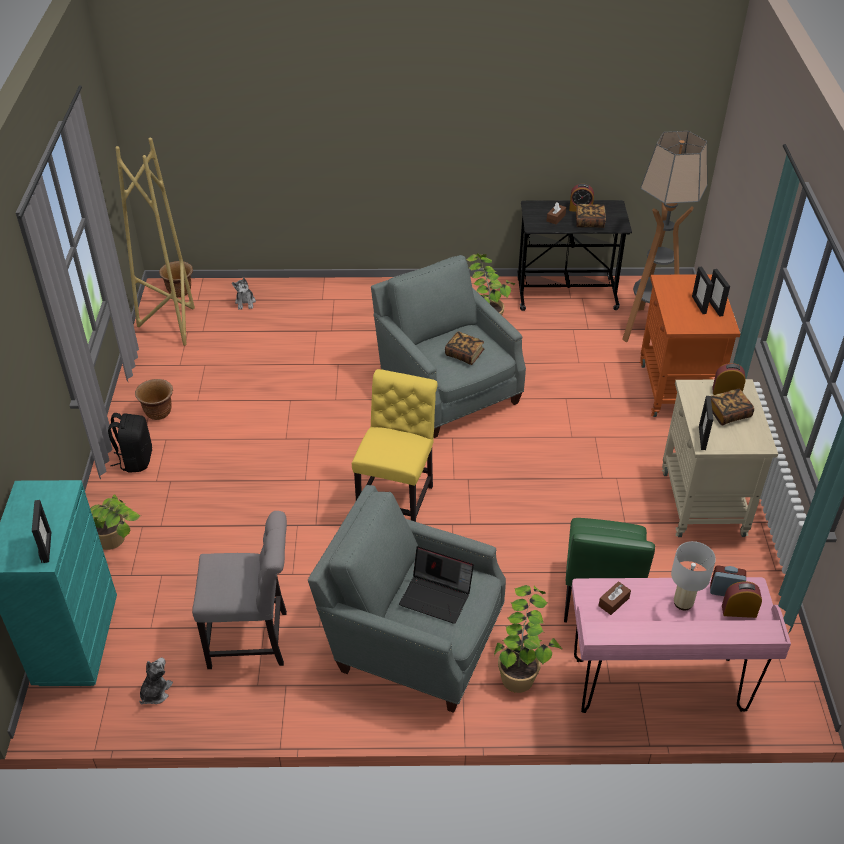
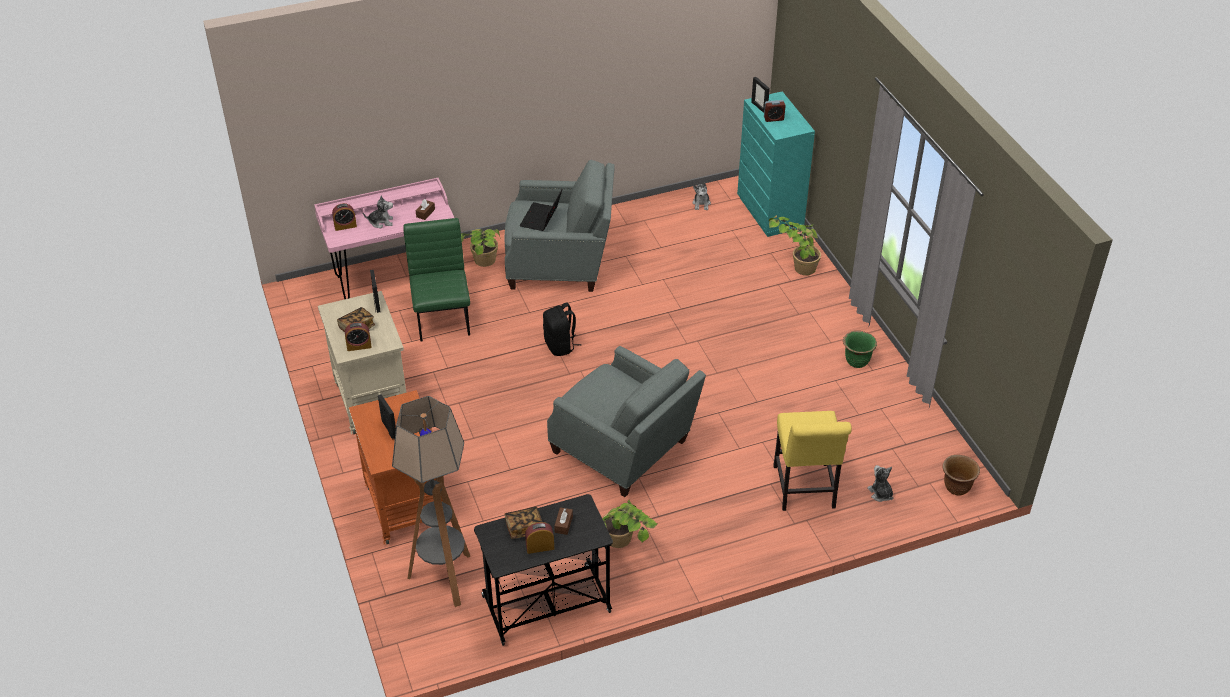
camera: 160 degrees right, 0 degrees up
black backpack [108,413,152,472] -> black backpack moved to [543,303,582,356]
yellow clothes rack [116,137,195,346] -> none
brown planter [135,379,173,420] -> green planter [843,330,877,368]
grey chair [192,511,287,669] -> none
yellow chair [352,369,438,522] -> yellow chair moved to [773,411,852,511]
laptop [399,546,474,624] -> laptop turned 75 degrees counterclockwise [520,189,563,231]
book [445,331,484,365] -> none
white table lamp [671,541,716,610] -> plush toy [363,196,393,228]
picture frame [709,269,730,317] -> none
alarm clock [710,565,746,596] -> alarm clock moved to [764,100,786,122]

